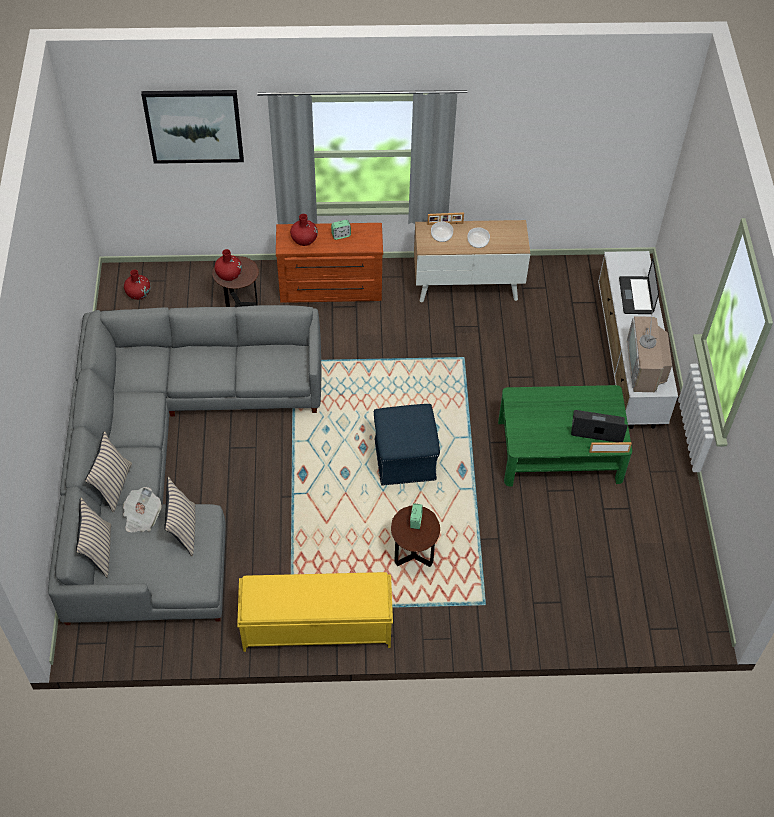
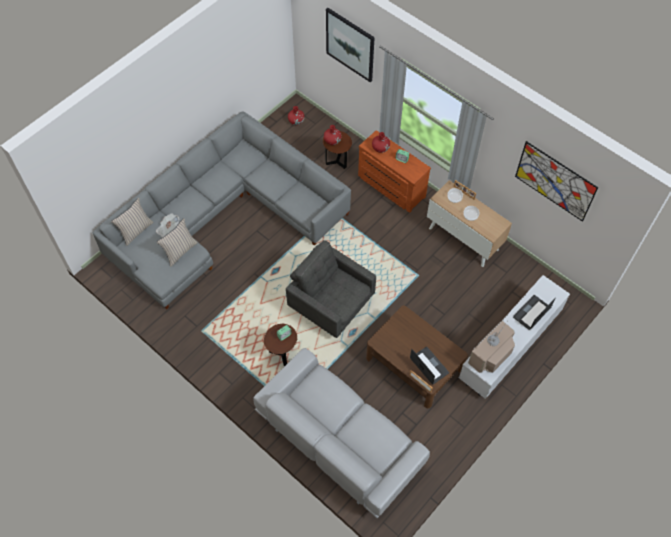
camera: 45 degrees right, 5 degrees up
beige pillow [85,431,132,512] -> none
yellow bench [237,572,393,652] -> none
blue ottoman [374,404,440,486] -> grey armchair [286,240,376,338]
green coffee table [498,385,632,486] -> brown coffee table [366,305,468,408]
none -> grey sofa [253,348,430,518]
none -> picture [515,141,598,222]

